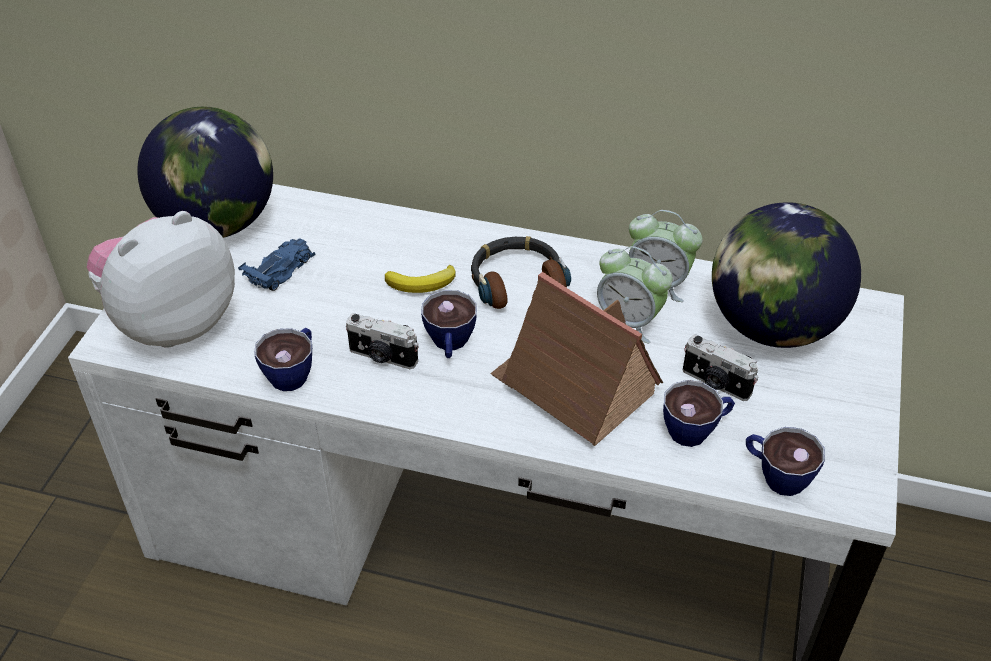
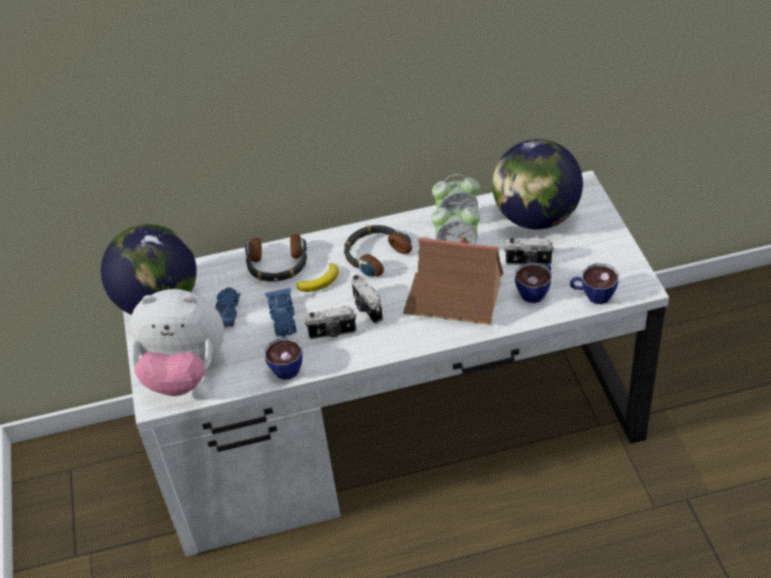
camera: 25 degrees left, 0 degrees up
plush toy [87,211,235,348] -> plush toy turned 105 degrees counterclockwise [130,289,224,396]
cup [421,290,477,358] -> camera [351,274,383,324]
none -> headphones [245,234,307,282]
none -> blue toy car [265,288,297,337]

